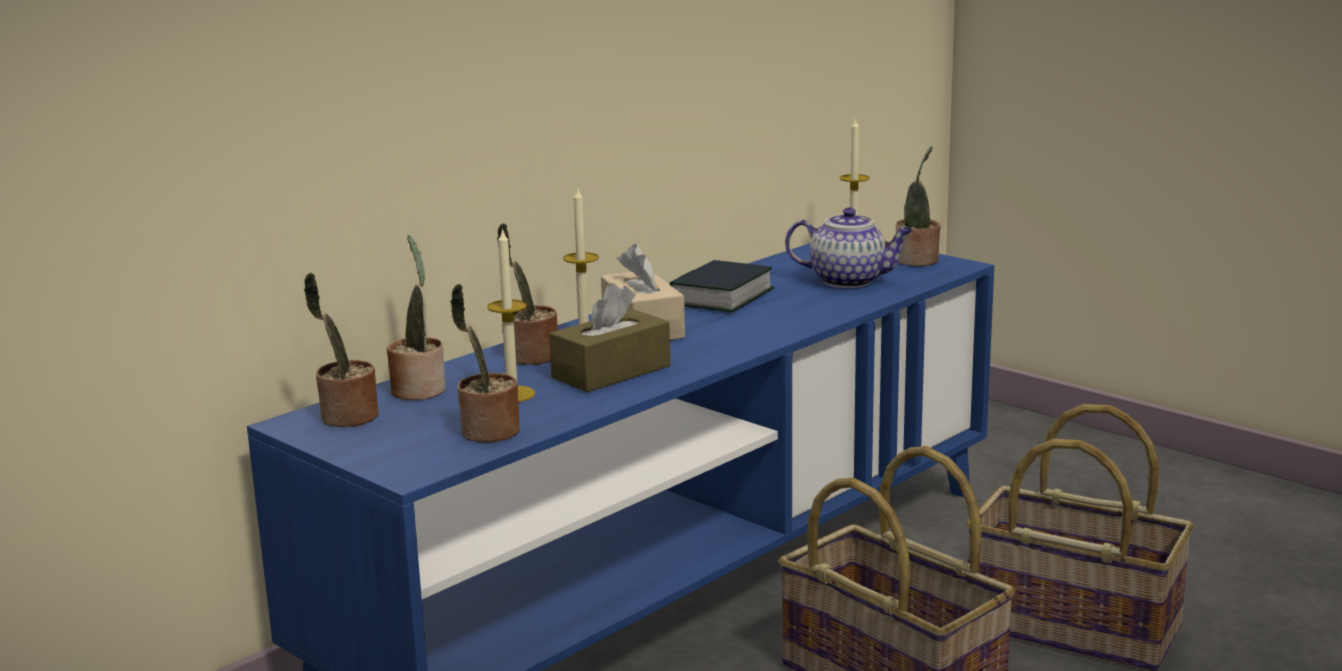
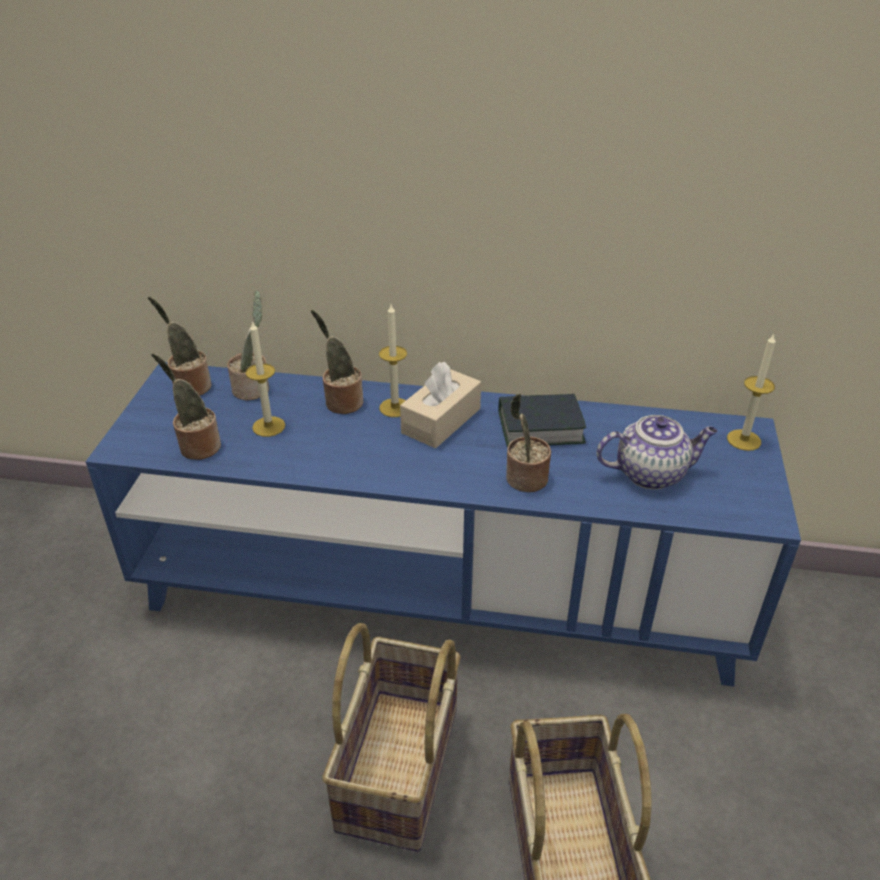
camera: 55 degrees right, 20 degrees up
brown tissue box [549,283,671,392] -> none
teapot [785,207,913,288] -> teapot turned 75 degrees counterclockwise [596,415,718,490]
potted plant [896,146,941,266] -> potted plant moved to [506,393,551,492]

